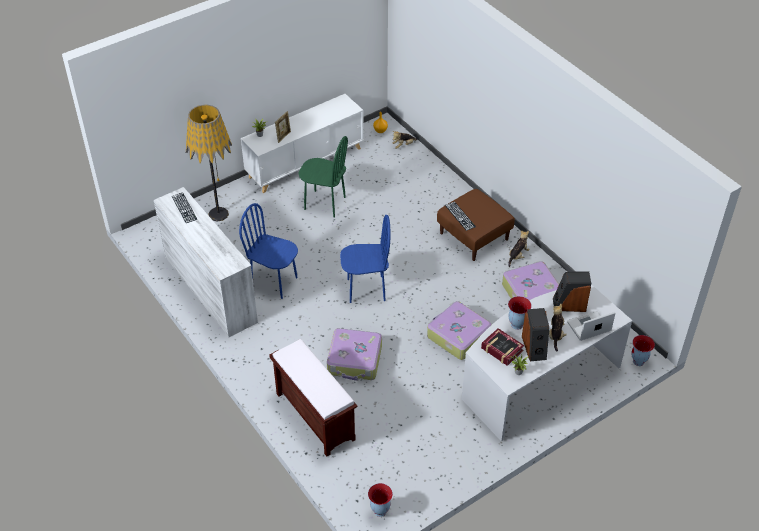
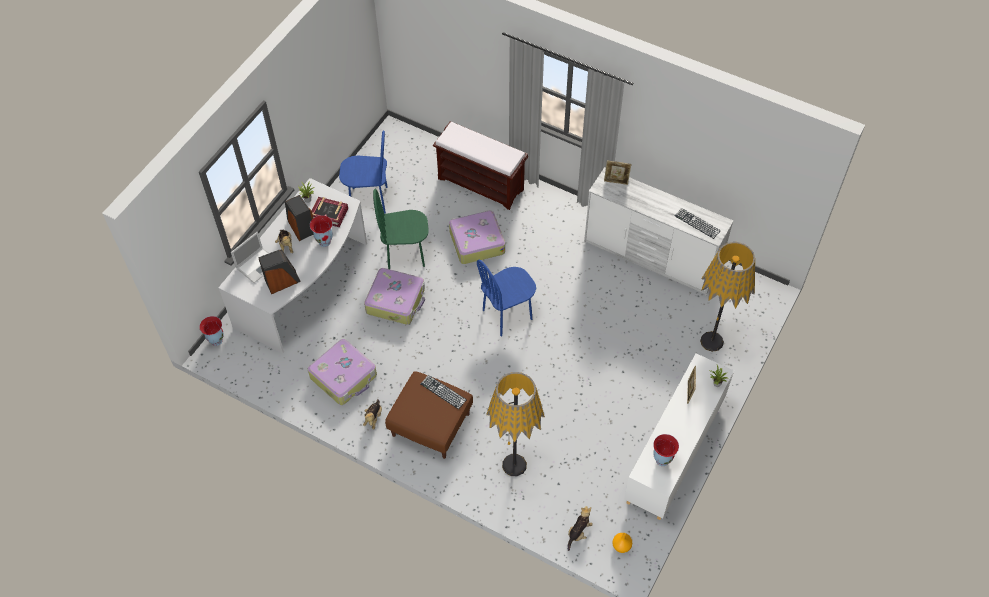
camera: 155 degrees right, 10 degrees up
blue chair [239,203,298,299] -> blue chair moved to [339,130,388,213]
green chair [299,136,348,218] -> green chair moved to [373,189,429,269]
vase [368,483,393,517] -> vase moved to [653,434,679,466]
none -> floor lamp [486,372,545,476]
none -> picture frame [604,160,631,185]

